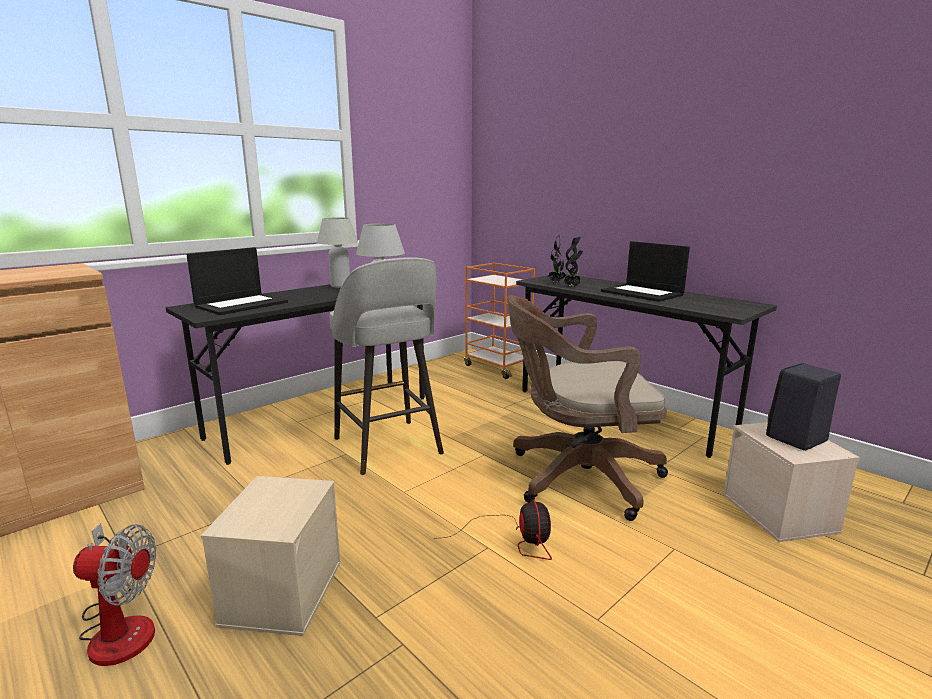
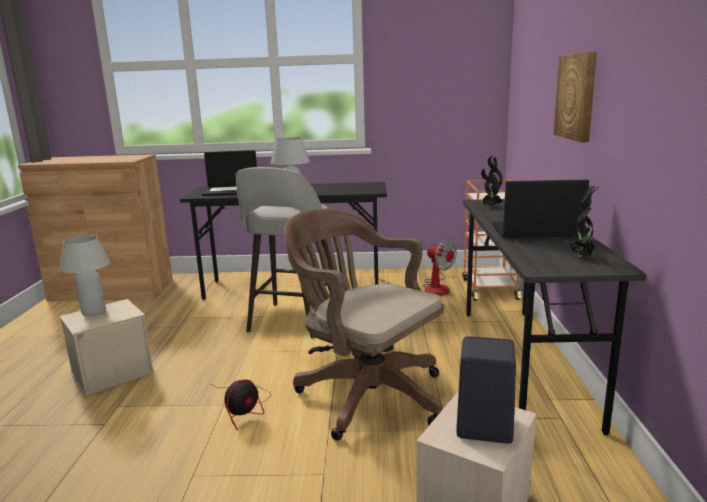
camera: 45 degrees right, 0 degrees up
fan [73,523,156,666] -> fan moved to [423,240,457,295]
white table lamp [317,217,358,288] -> white table lamp moved to [59,236,110,316]
potted plant [564,236,583,287] -> potted plant moved to [569,186,599,258]
laptop [601,241,690,302] -> laptop turned 90 degrees clockwise [492,179,589,238]
none -> picture [554,51,597,142]

